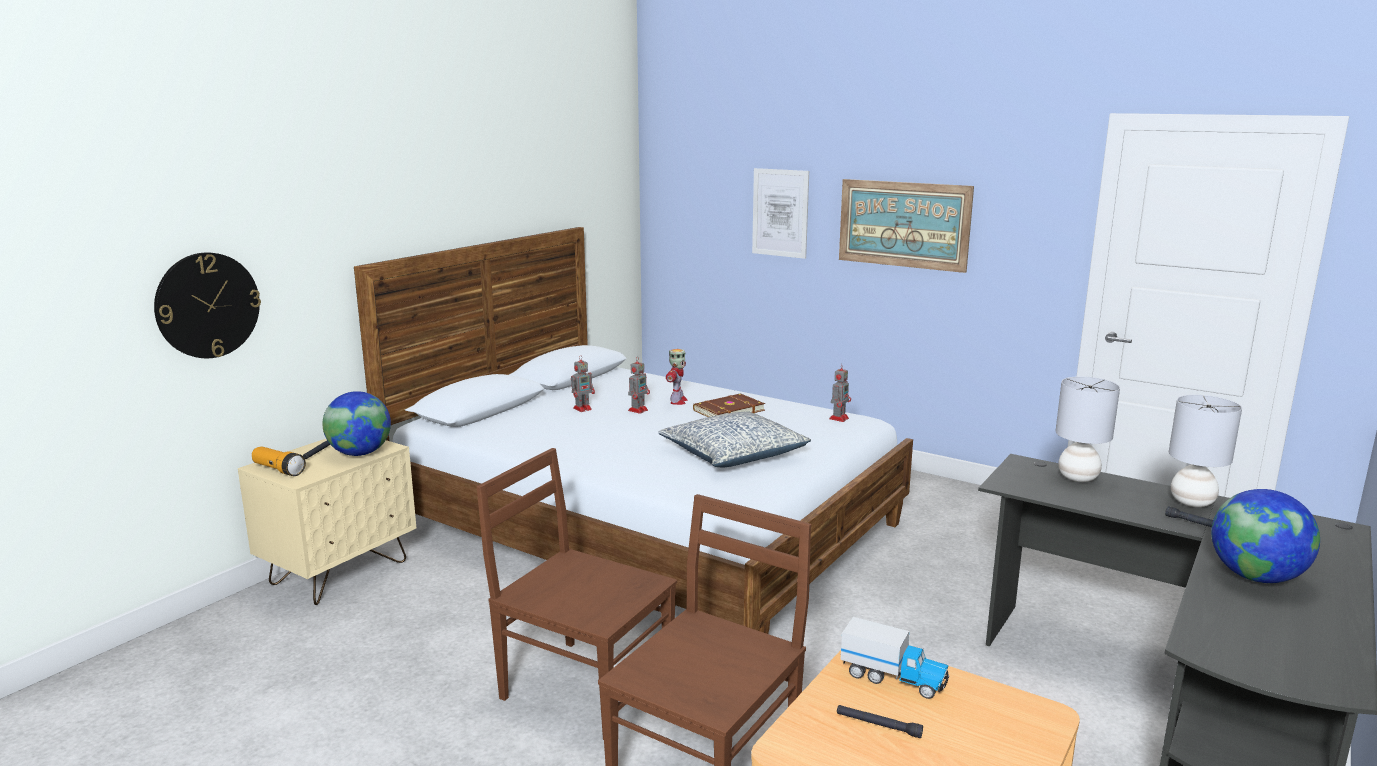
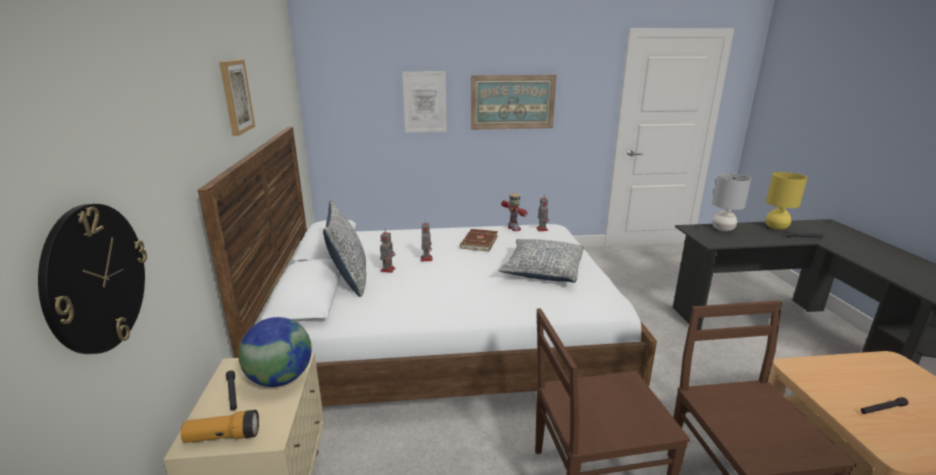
camera: 40 degrees left, 5 degrees up
toy robot [666,349,688,405] -> toy robot moved to [501,193,527,231]
toy truck [841,617,949,699] -> none
grey table lamp [1169,395,1242,507] -> yellow table lamp [765,172,807,230]
globe [1211,489,1320,583] -> none
none -> picture [219,60,255,136]
none -> pillow [323,200,366,297]

